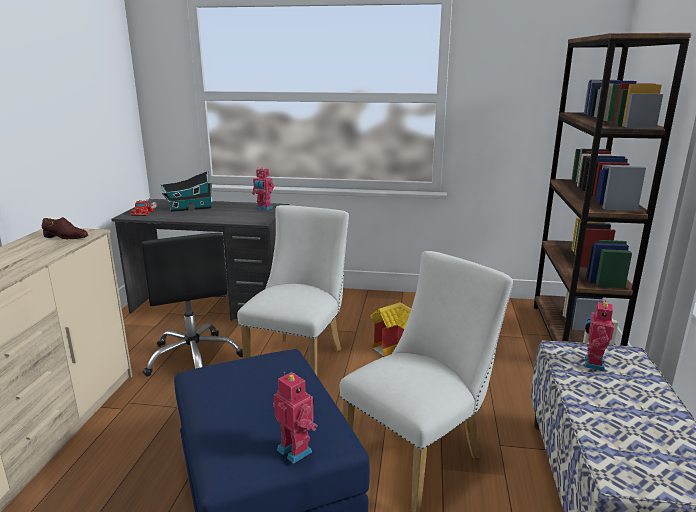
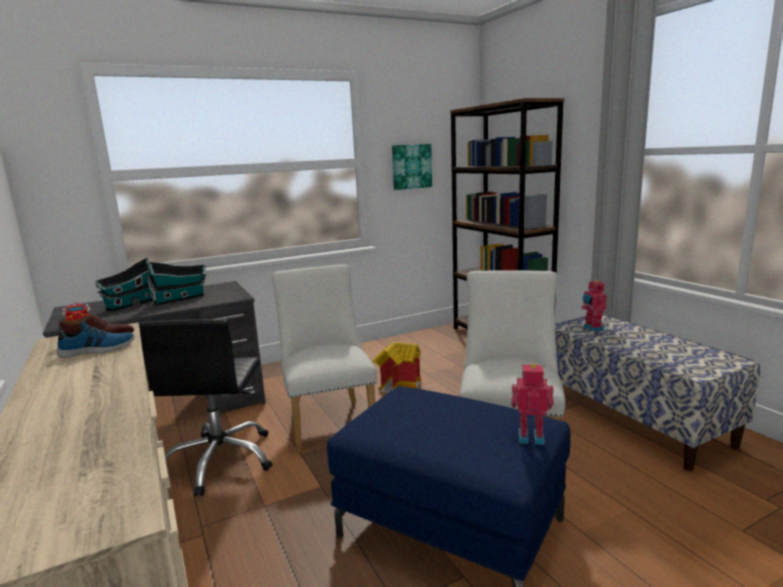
camera: 35 degrees left, 5 degrees down
black office chair [142,233,243,377] -> black office chair turned 60 degrees clockwise [139,319,272,496]
toy robot [252,167,274,211] -> none
none -> shoe [57,317,134,358]
none -> toy house [147,261,206,305]
none -> picture [392,144,432,190]

